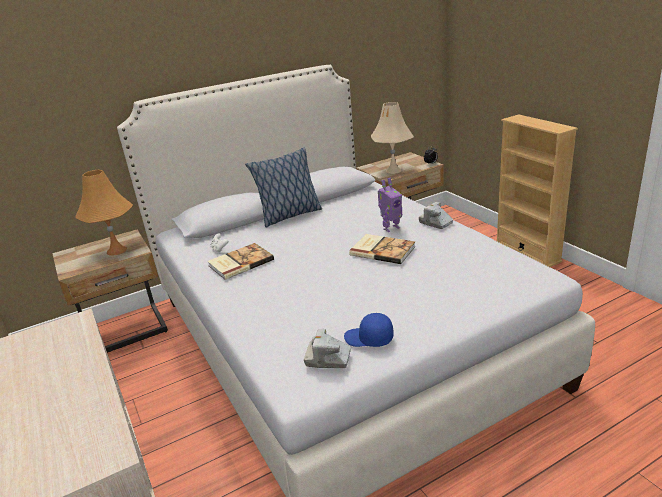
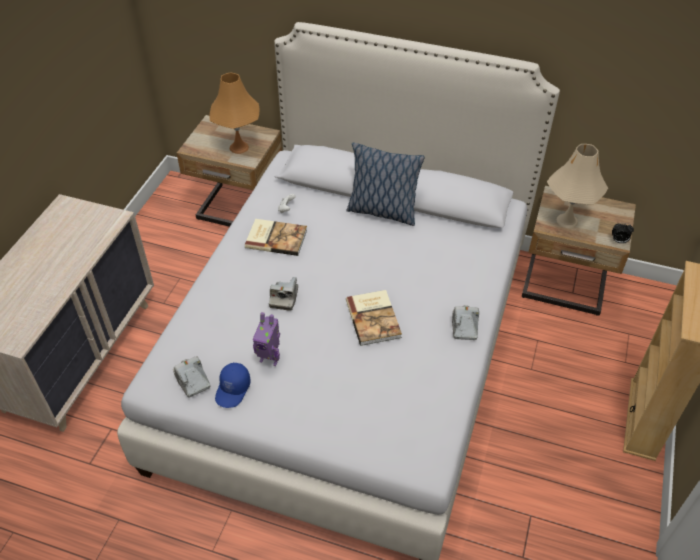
camera: 45 degrees right, 20 degrees up
blue cap [344,313,393,347] -> blue cap turned 135 degrees counterclockwise [215,363,251,408]
toy robot [378,178,402,232] -> toy robot moved to [253,312,280,366]
none -> camera [269,277,298,311]

